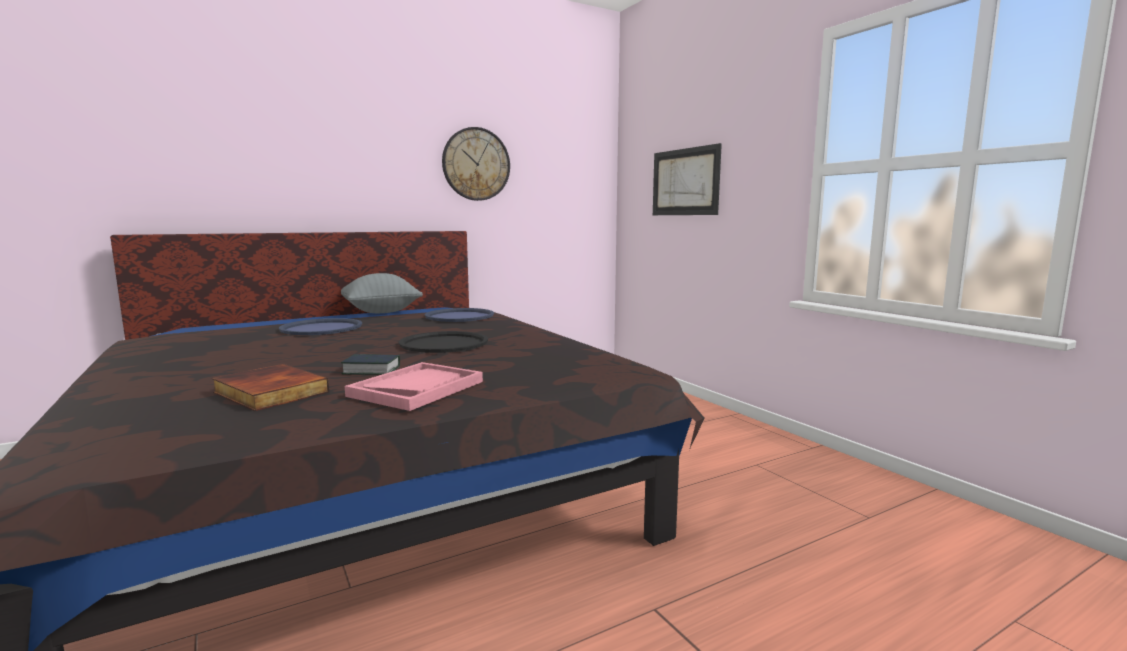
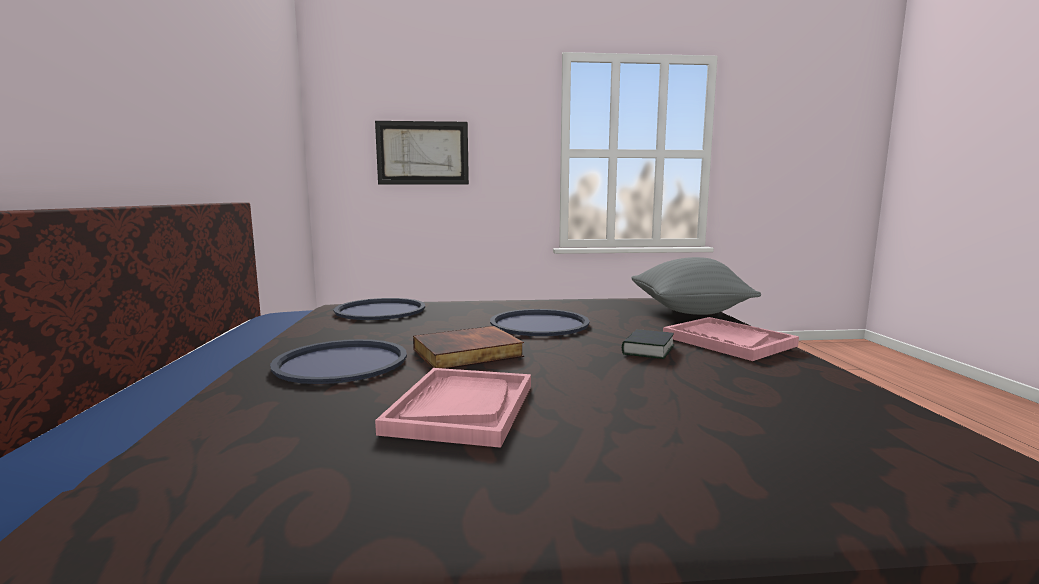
camera: 65 degrees left, 0 degrees up
book [212,364,329,411] -> book moved to [413,326,524,369]
grey pillow [341,273,423,313] -> grey pillow moved to [631,257,761,315]
black tray [399,331,488,353] -> blue tray [490,309,590,336]
wall clock [442,127,510,201] -> none
none -> pink tray [375,368,531,448]

